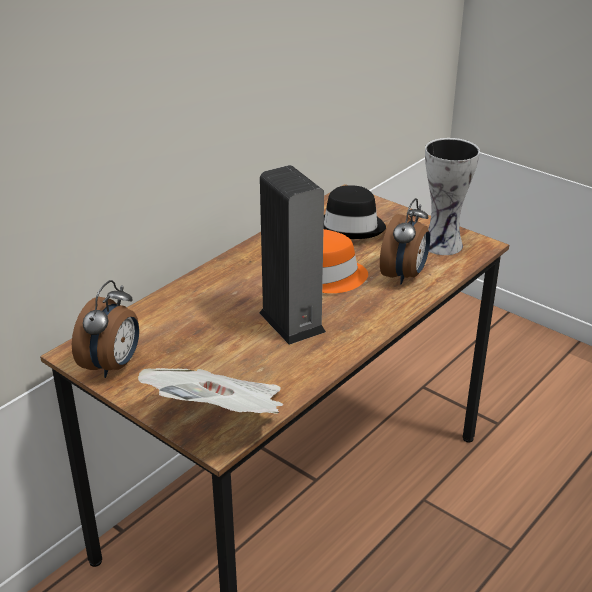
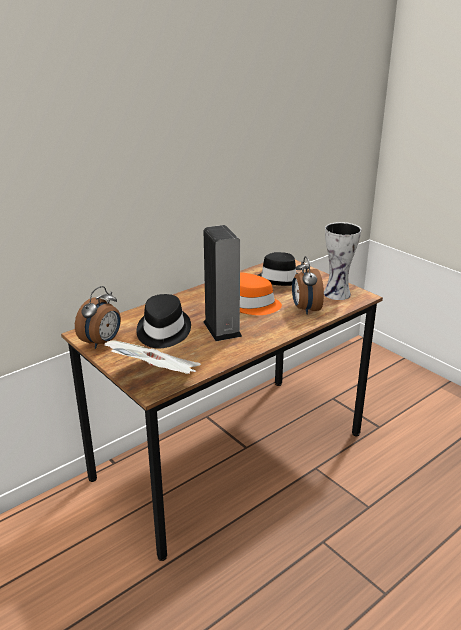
camera: 10 degrees right, 5 degrees down
alarm clock [380,198,430,285] -> alarm clock turned 135 degrees clockwise [292,256,324,315]
none -> black hat [136,294,191,349]

